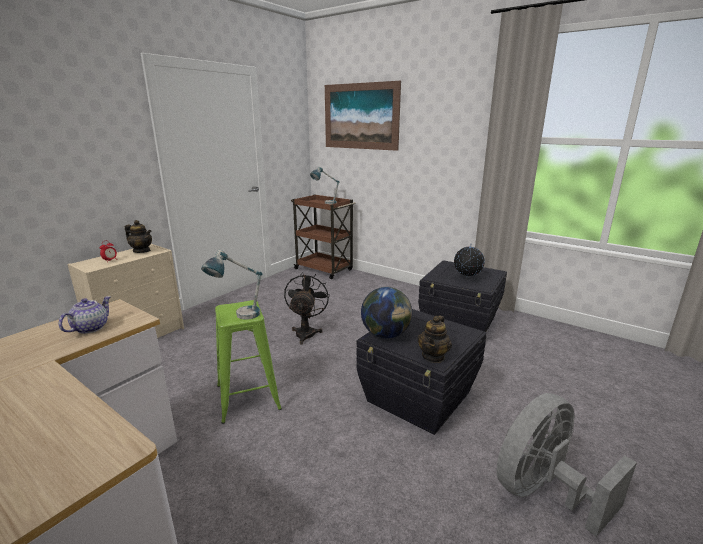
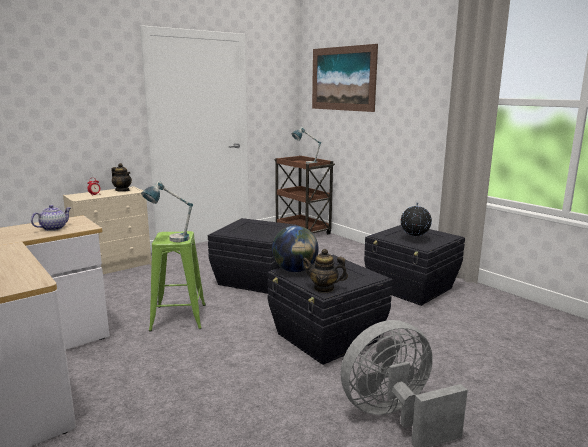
camera: 15 degrees right, 5 degrees down
black fan [284,272,330,345] -> black storage box [208,218,299,294]
teapot [417,315,452,363] -> teapot turned 60 degrees clockwise [302,249,348,293]

